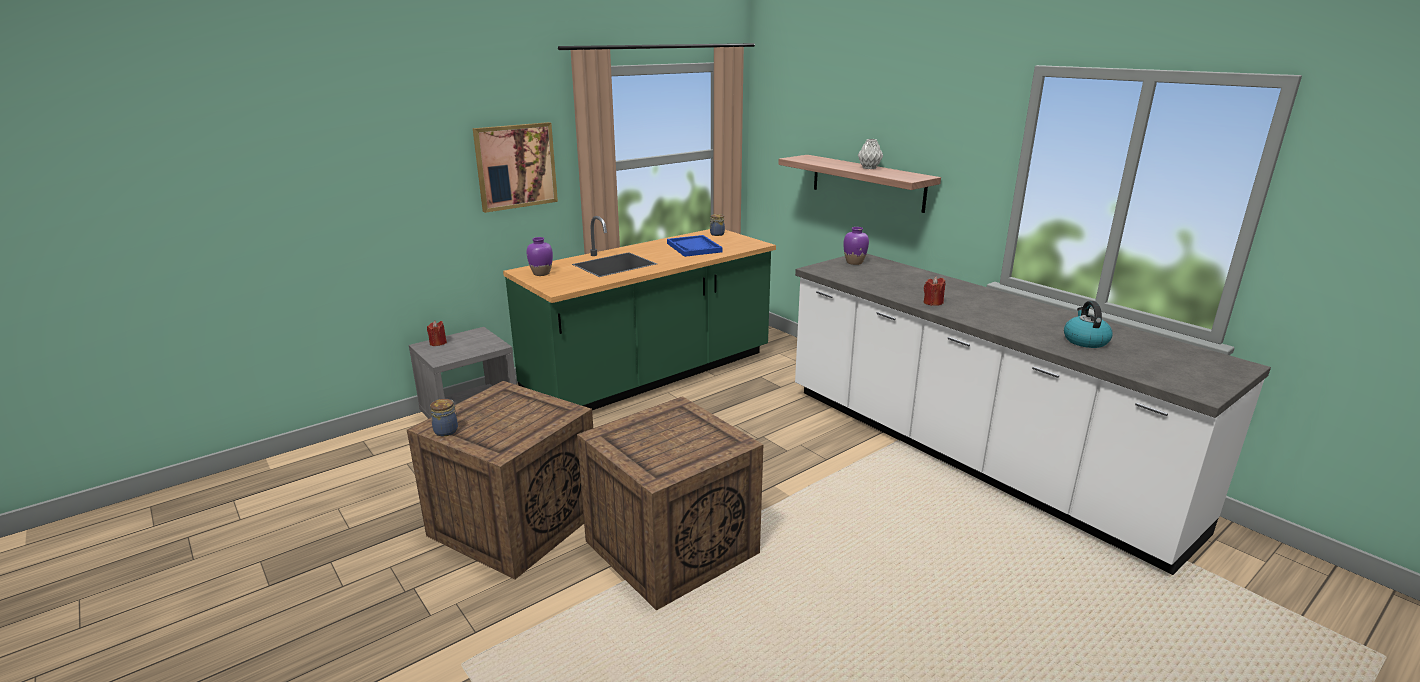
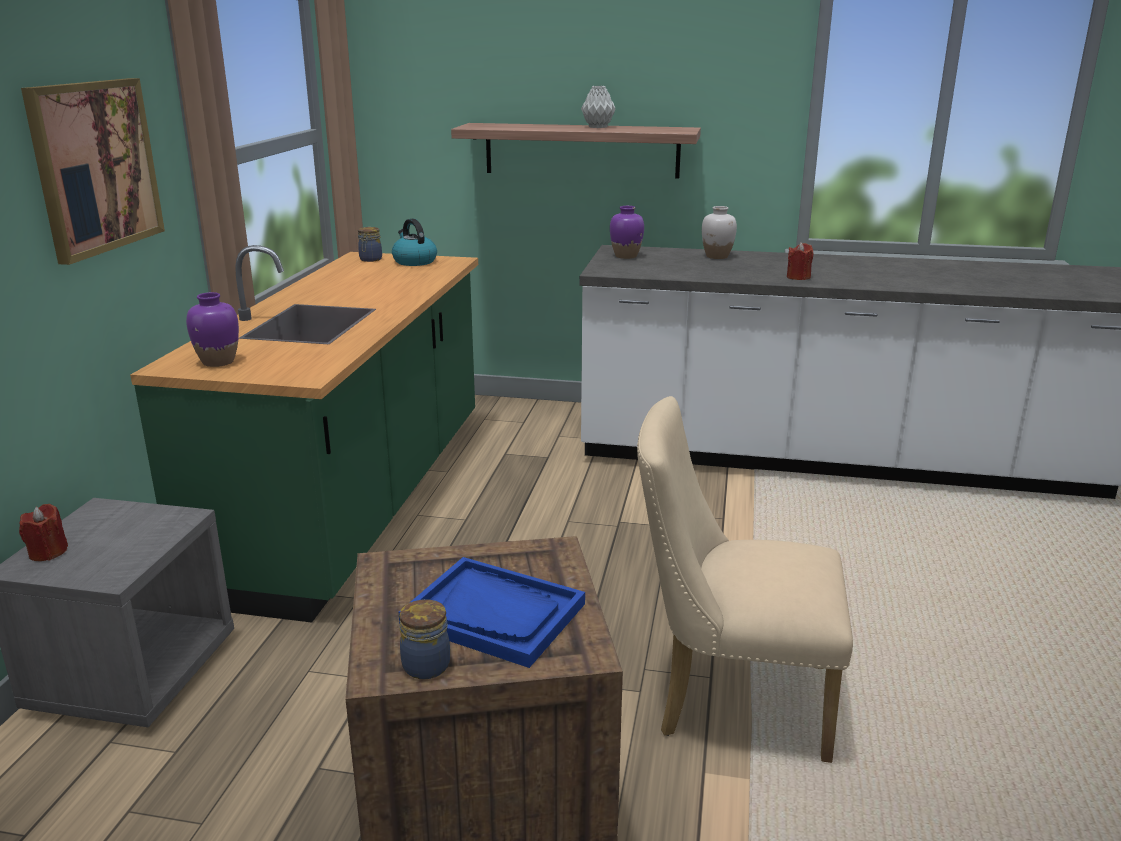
camera: 40 degrees left, 0 degrees up
crate [577,396,763,611] -> beige chair [637,396,853,763]
blue tray [667,235,722,257] -> blue tray moved to [399,557,585,668]
kettle [1064,301,1113,348] -> kettle moved to [392,219,437,266]
none -> white vase [702,206,737,259]

